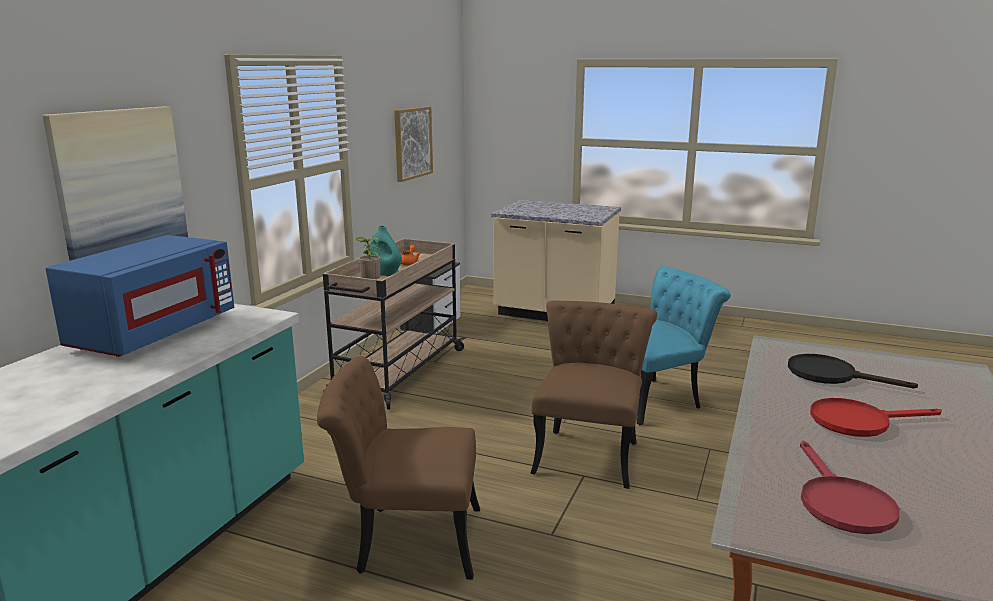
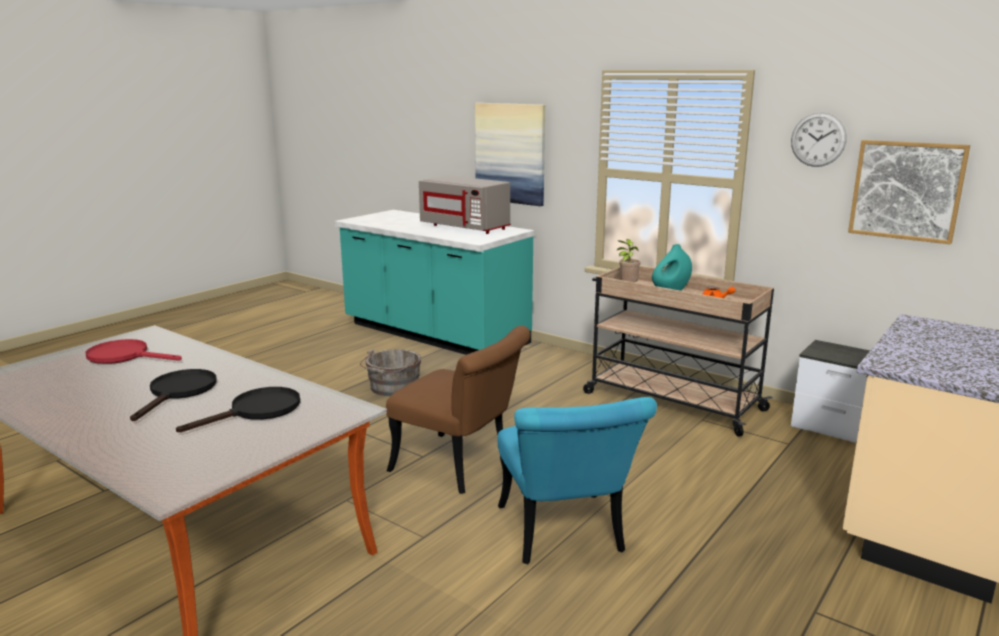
camera: 105 degrees right, 0 degrees up
blue microwave [46,235,234,357] -> grey microwave [419,176,511,234]
brown chair [317,356,480,580] -> grey bucket [360,349,421,396]
red frying pan [810,398,942,437] -> black frying pan [130,369,217,421]
none -> wall clock [791,112,847,167]

